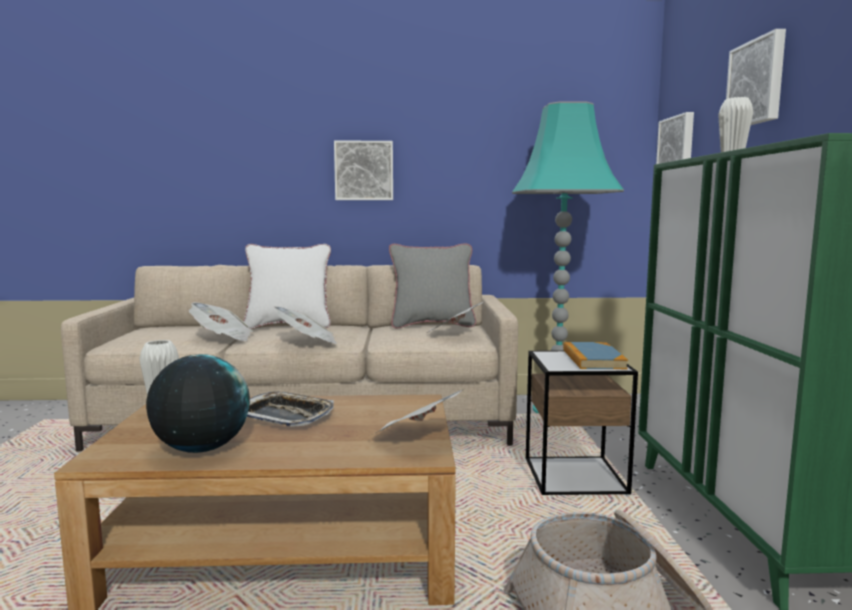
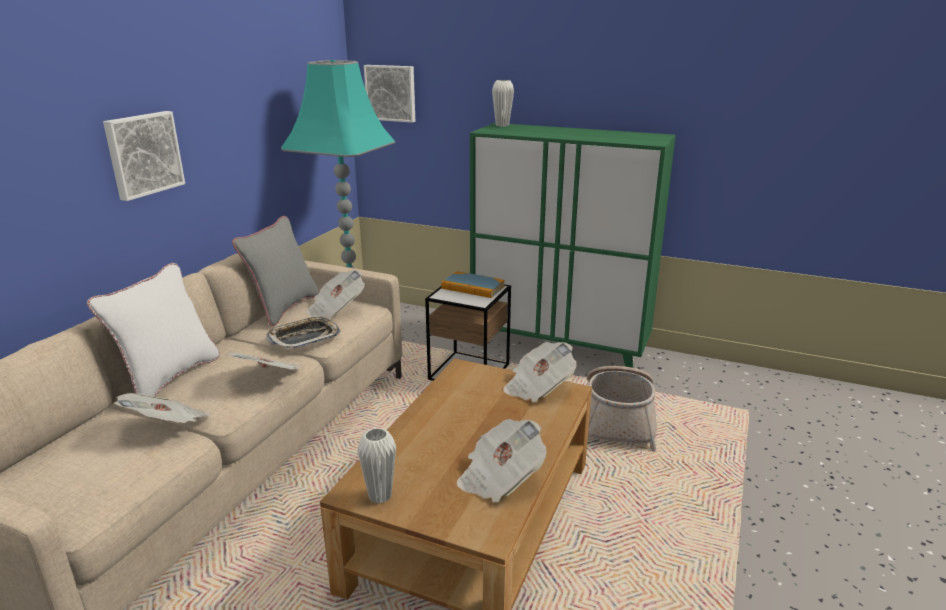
camera: 65 degrees left, 15 degrees up
globe [146,354,250,453] -> newspaper [457,419,547,503]
tray [247,392,334,427] -> tray moved to [266,316,341,350]
picture [726,29,786,125] -> none

